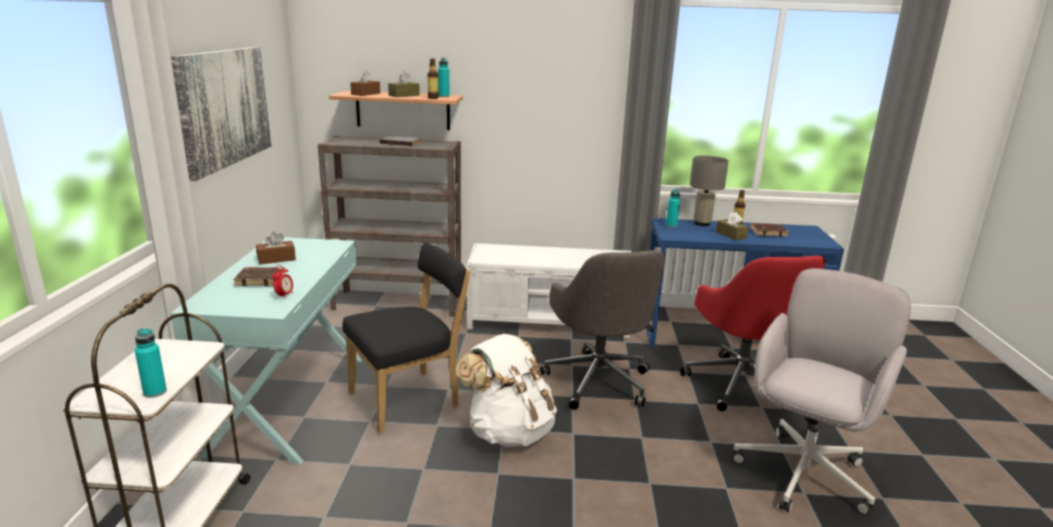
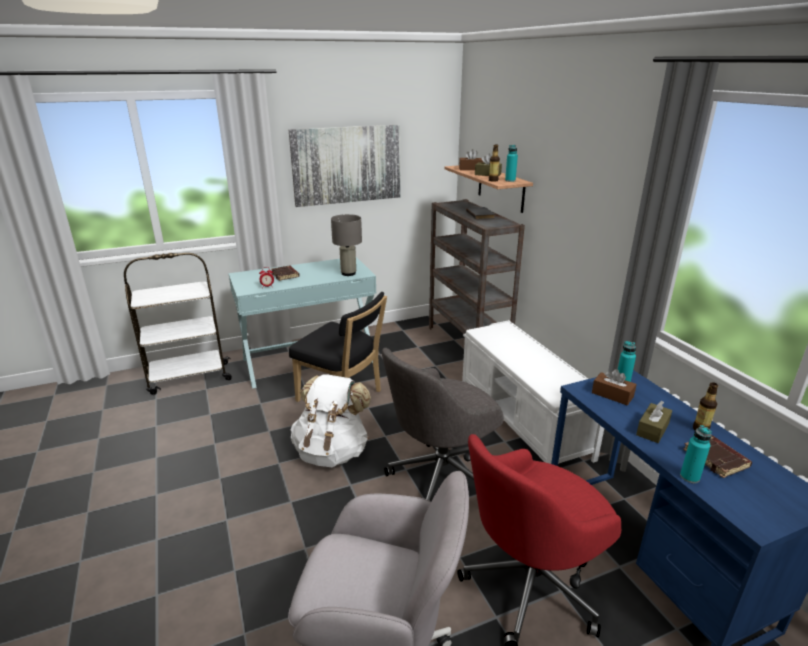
camera: 65 degrees right, 5 degrees up
turquoise bottle [135,328,167,398] -> turquoise bottle moved to [680,425,712,483]
brown tissue box [256,232,296,264] -> brown tissue box moved to [592,369,637,405]
grey table lamp [690,155,729,226] -> grey table lamp moved to [331,214,362,276]

